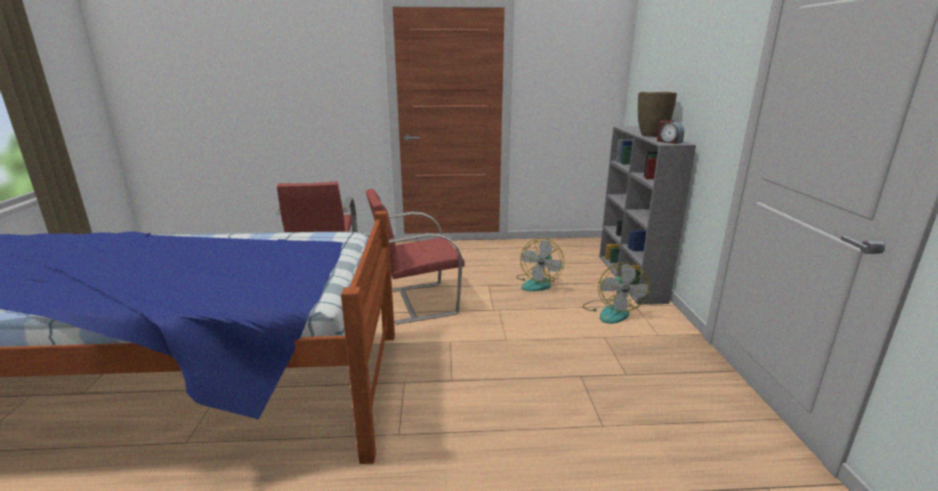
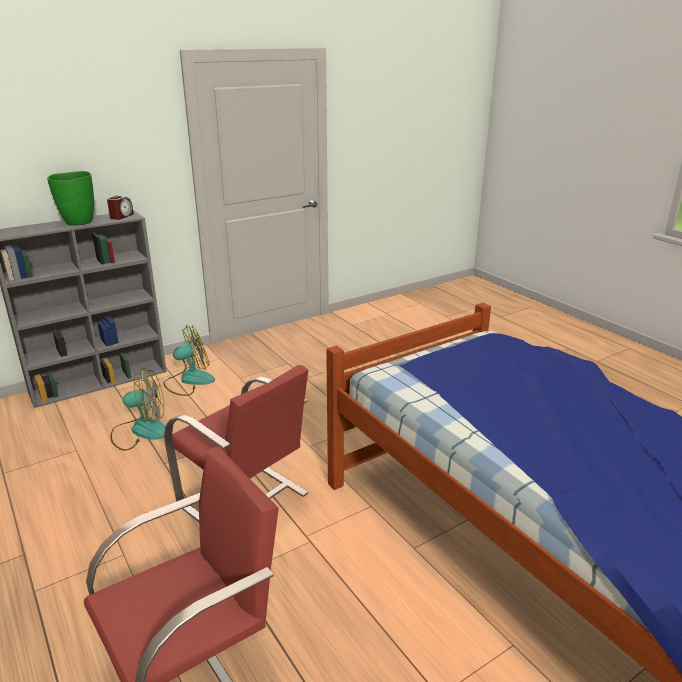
camera: 120 degrees left, 5 degrees up
brown vase [638,92,677,137] -> green vase [47,171,94,226]

